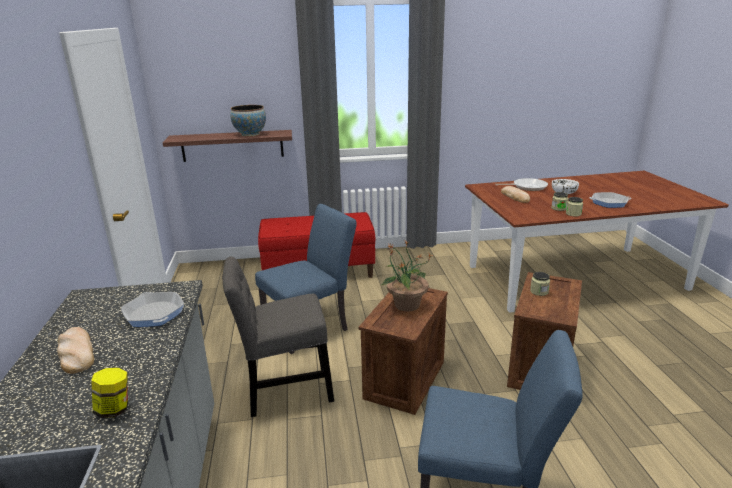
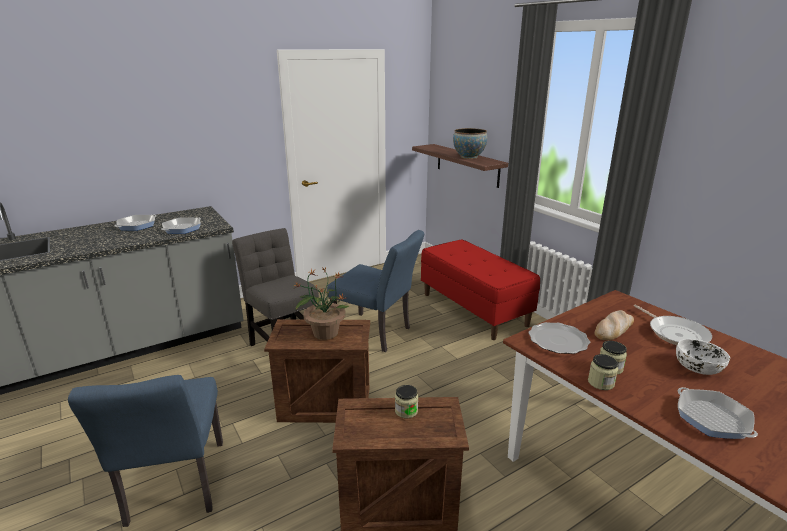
camera: 65 degrees right, 0 degrees up
bread [57,327,94,374] -> frying pan [115,215,156,231]
jar [91,368,128,418] -> none
none -> plate [528,322,590,354]

